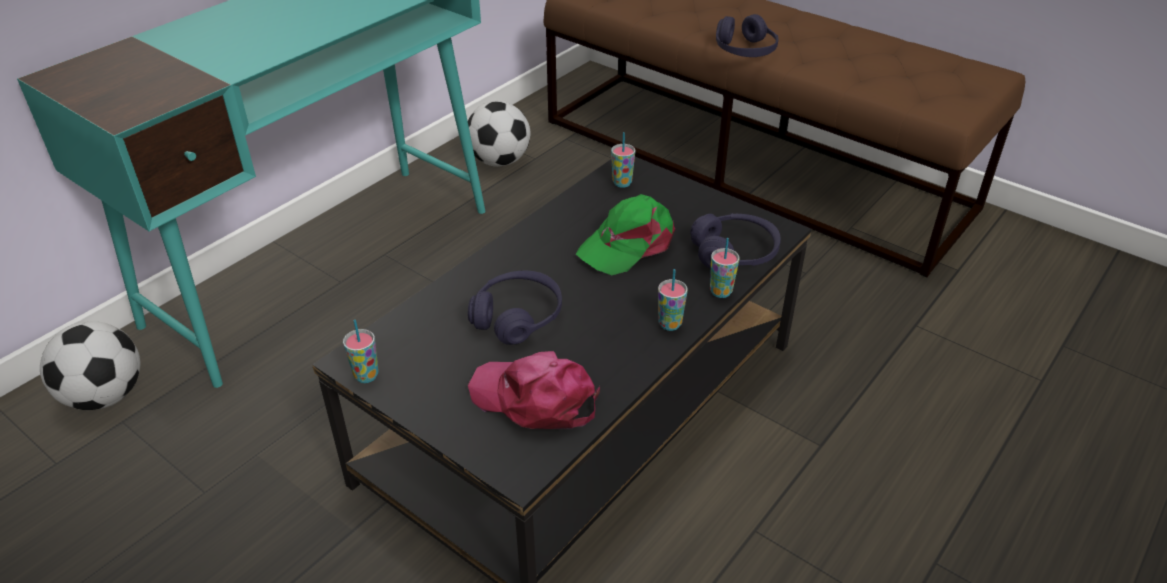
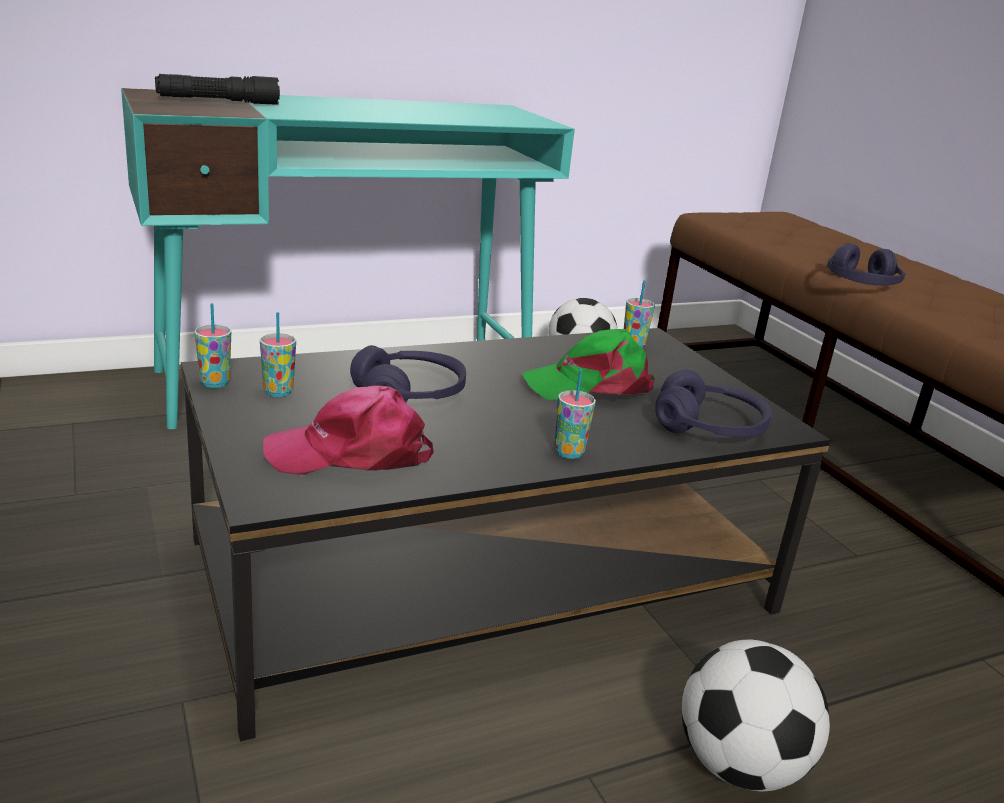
camera: 25 degrees right, 15 degrees down
football [40,321,140,410] -> football moved to [682,640,830,791]
pink cap [468,351,600,429] -> pink cap turned 60 degrees counterclockwise [263,385,434,476]
cup [710,238,739,298] -> cup moved to [260,312,296,397]
none -> black flashlight [155,74,280,105]

